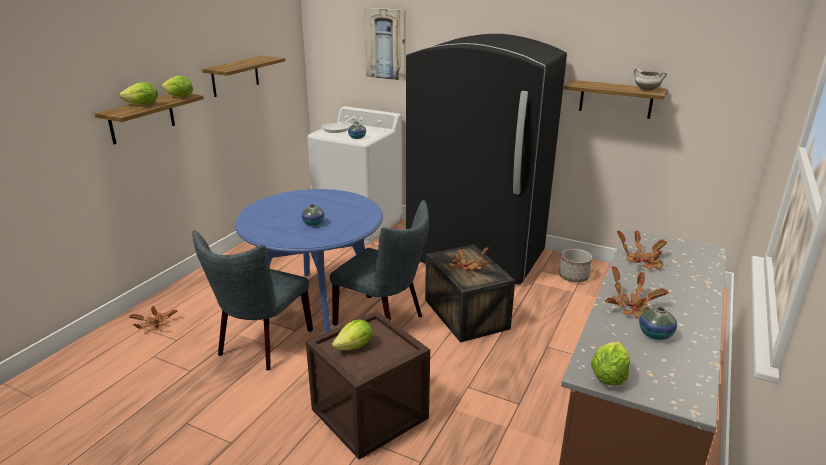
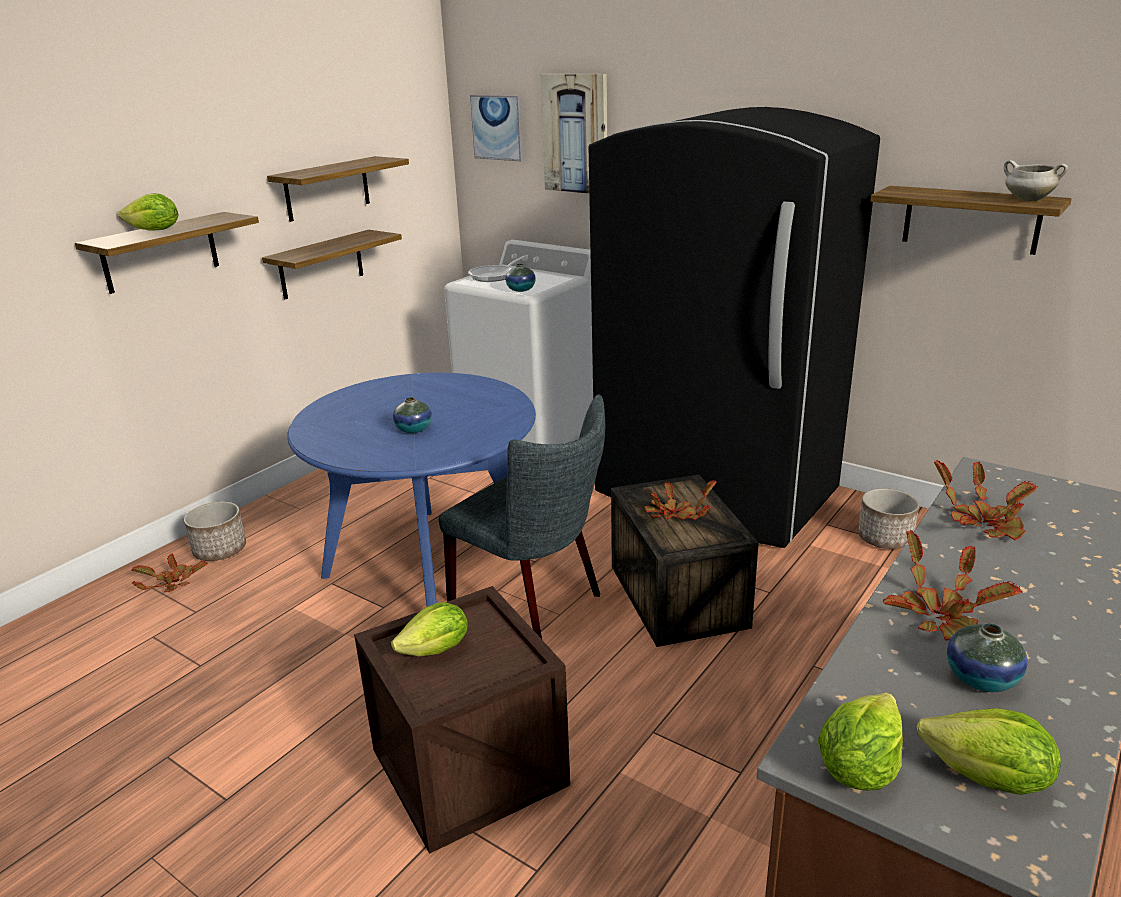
camera: 10 degrees right, 0 degrees up
lettuce [162,76,193,97] -> lettuce moved to [917,708,1061,795]
grey chair [192,230,313,370] -> none
none -> planter [184,502,246,561]
none -> shelf [262,230,402,299]
none -> picture [470,95,524,161]

